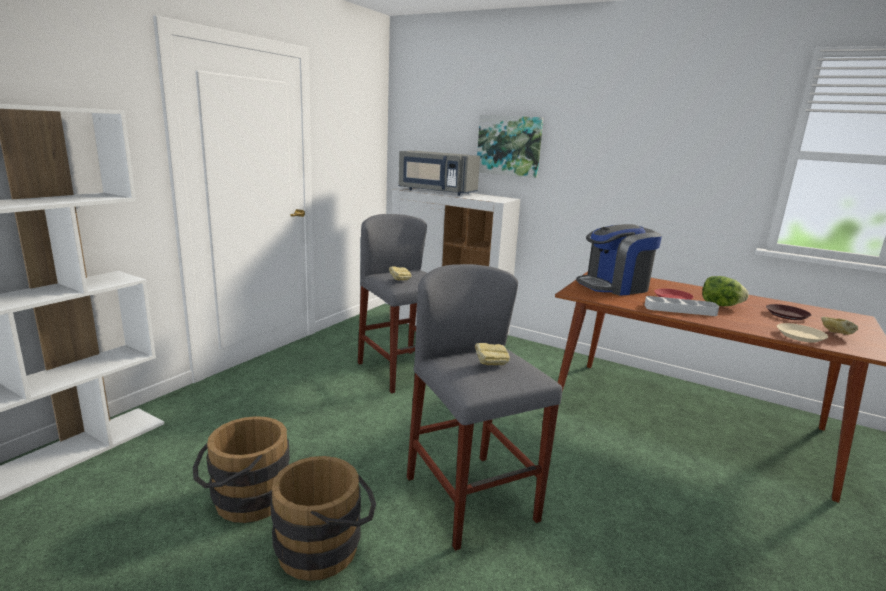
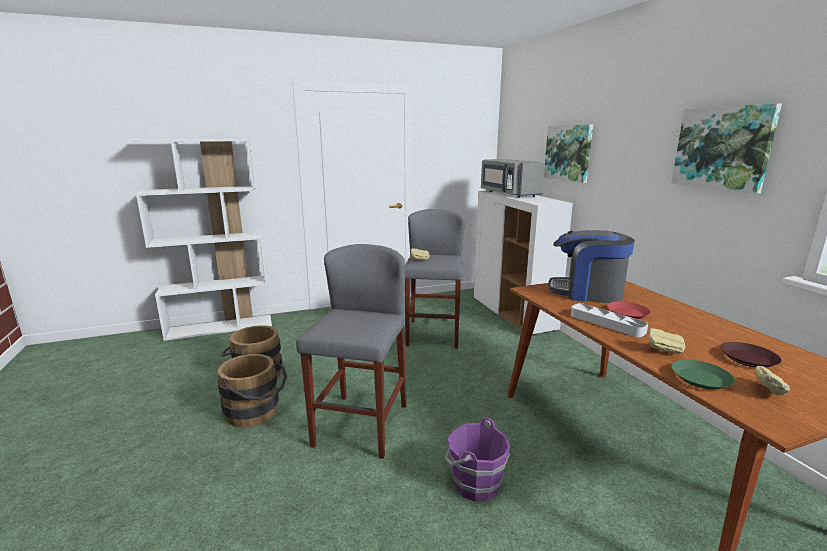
camera: 40 degrees right, 0 degrees up
bread [475,343,510,365] -> bread moved to [648,328,685,354]
lettuce [702,276,748,306] -> none
beige plate [777,323,828,343] -> green plate [671,359,735,390]
none -> purple bucket [445,418,510,502]
none -> picture [671,103,782,194]

